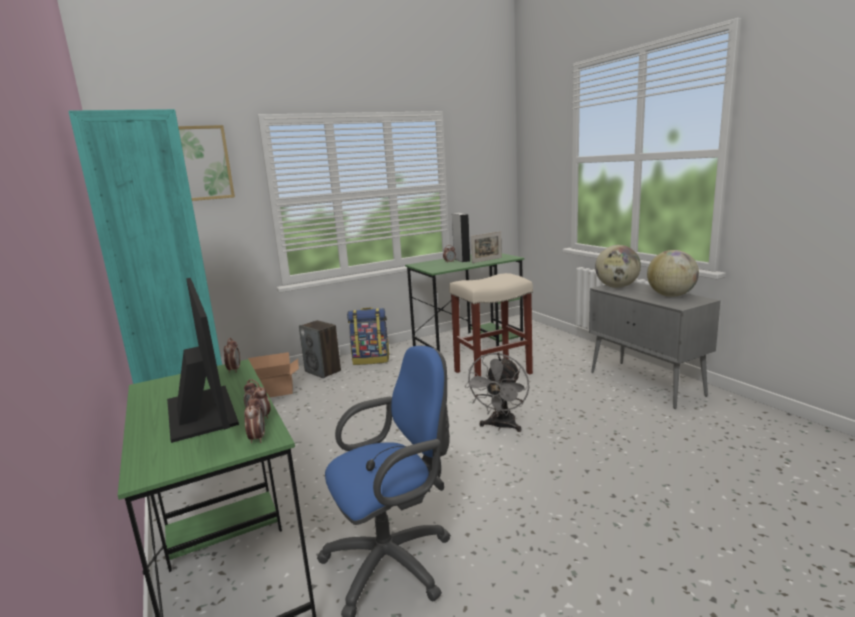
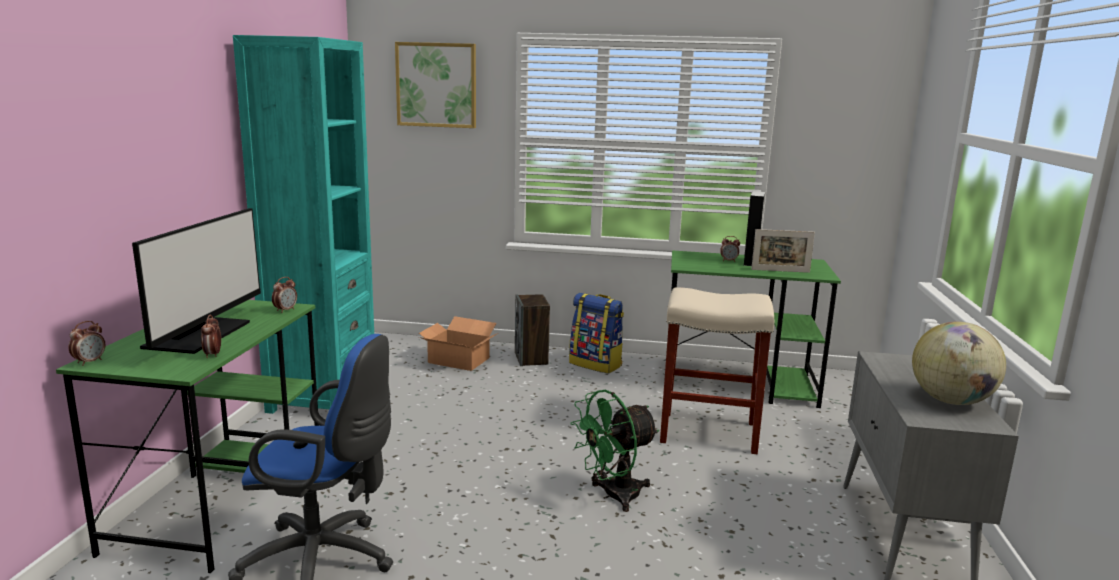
camera: 35 degrees right, 0 degrees up
alarm clock [244,395,265,443] -> alarm clock moved to [69,321,105,366]
grey fan [465,353,529,432] -> green fan [570,390,659,512]
globe [595,245,641,288] -> none

